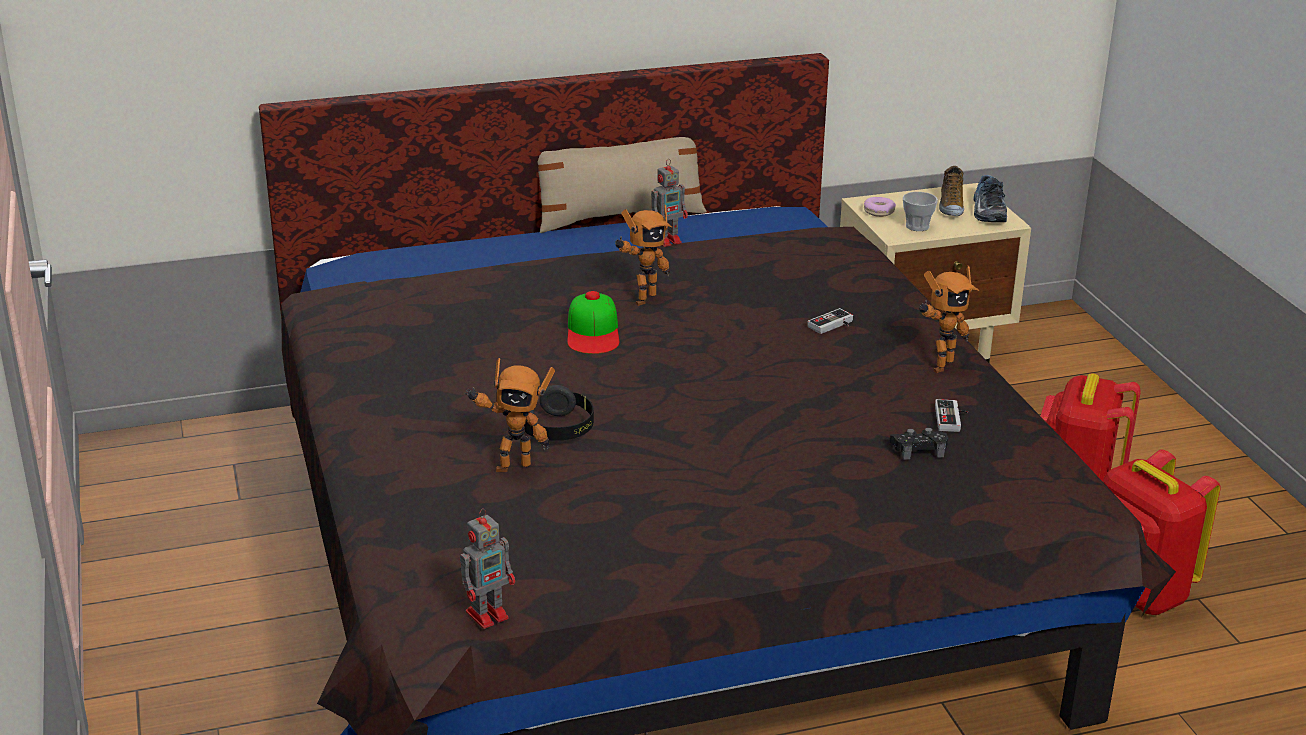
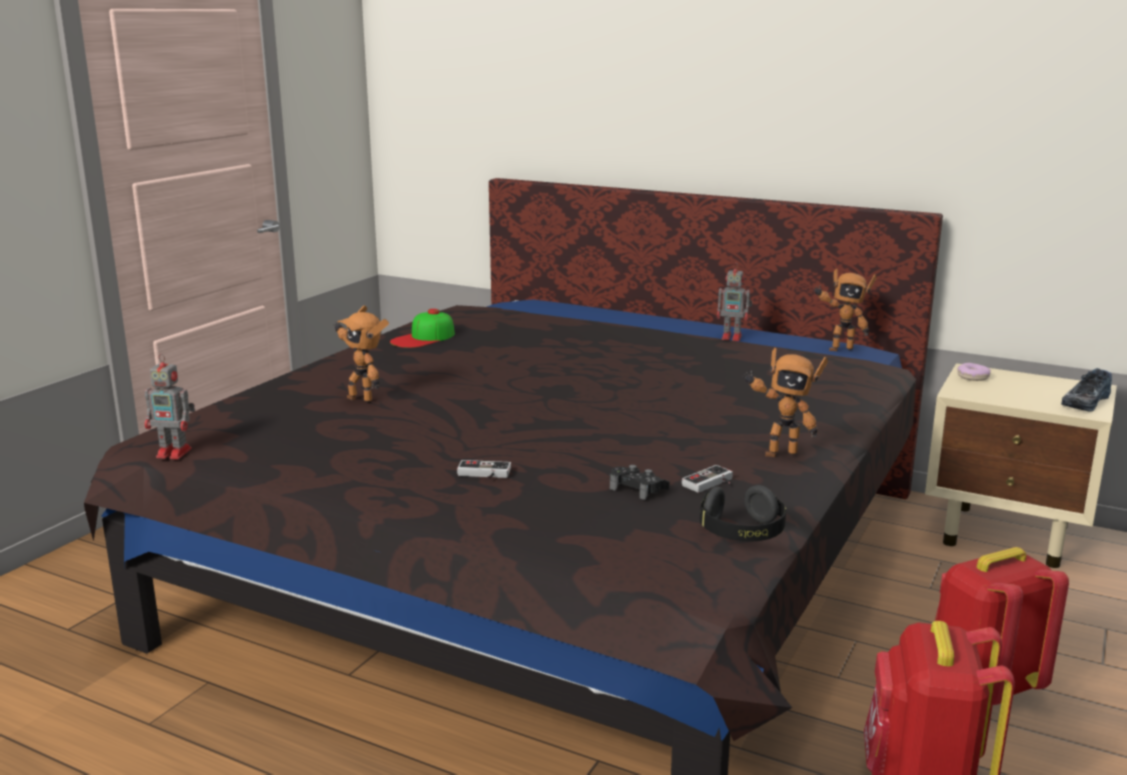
camera: 45 degrees right, 10 degrees down
black headphones [524,385,594,440] -> black headphones moved to [700,485,786,542]
beige pillow [538,137,707,233] -> none
cap [567,291,619,354] -> cap moved to [390,309,455,348]
toy robot [615,205,672,306] -> toy robot moved to [813,269,877,351]
game controller [807,308,853,334] -> game controller moved to [457,460,511,479]
cup [903,192,938,231] -> none
shoe [939,166,964,216] -> none

